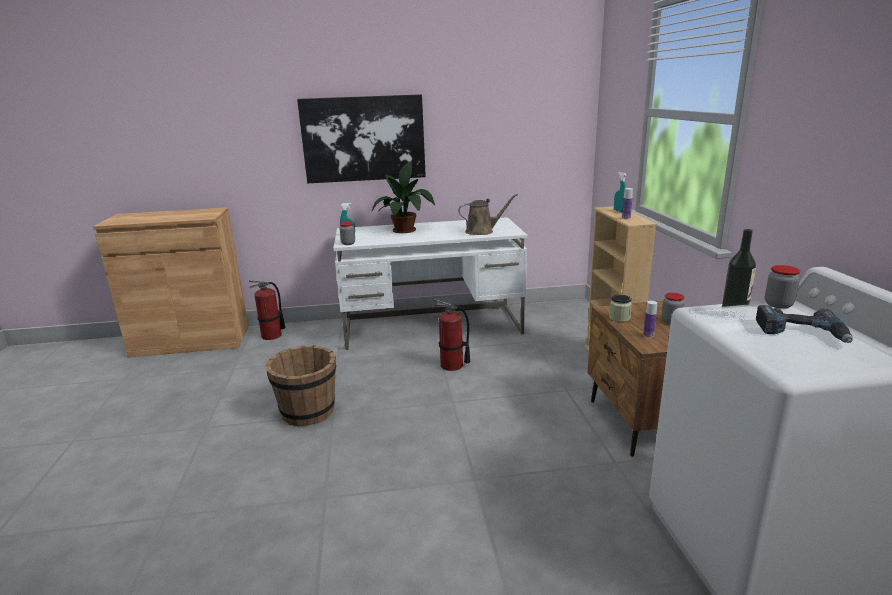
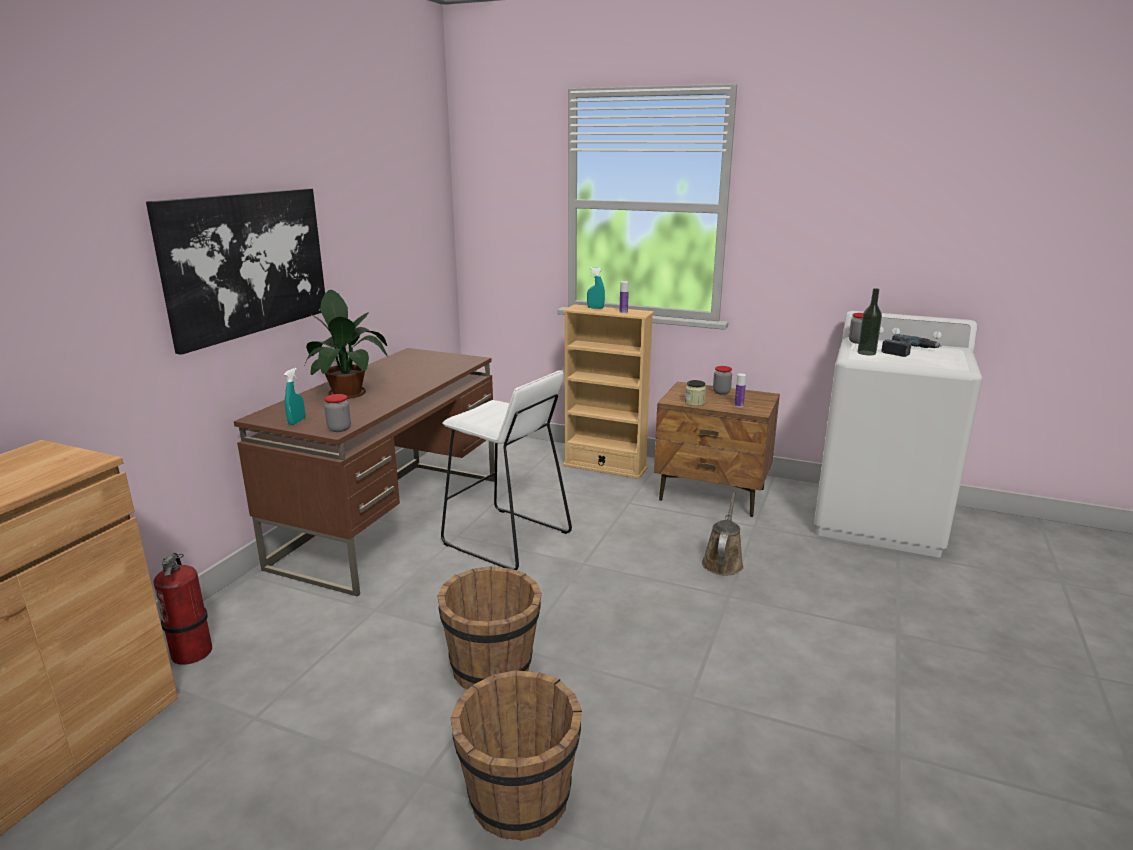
camera: 60 degrees left, 0 degrees up
white desk [333,217,527,350] -> brown desk [234,348,495,596]
fire extinguisher [433,299,470,371] -> white stool [441,370,572,570]
brown watering can [458,194,518,235] -> brown watering can moved to [702,493,744,576]
none -> brown bucket [450,670,582,841]

